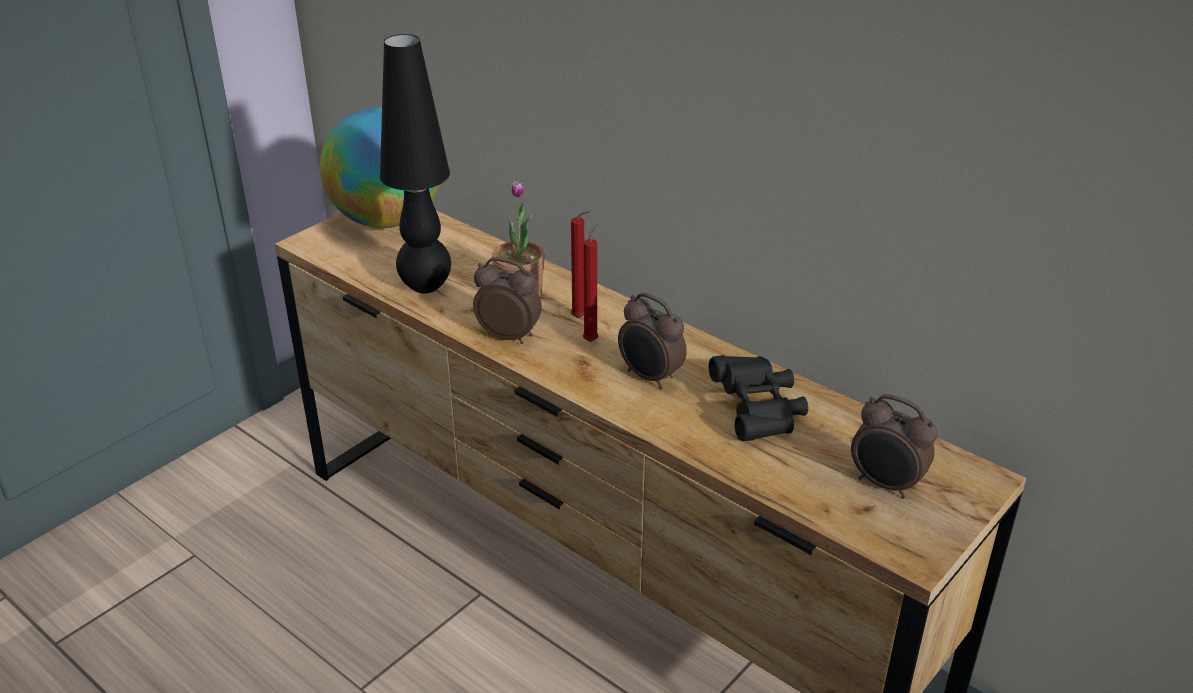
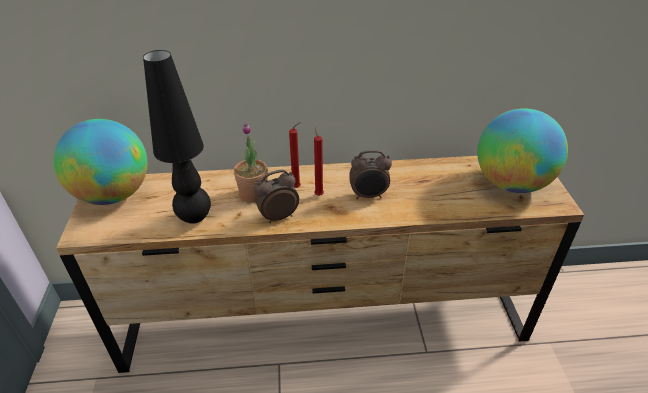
camera: 45 degrees left, 5 degrees up
black binoculars [709,355,808,441] -> none
alarm clock [851,394,937,499] -> globe [477,108,568,193]

